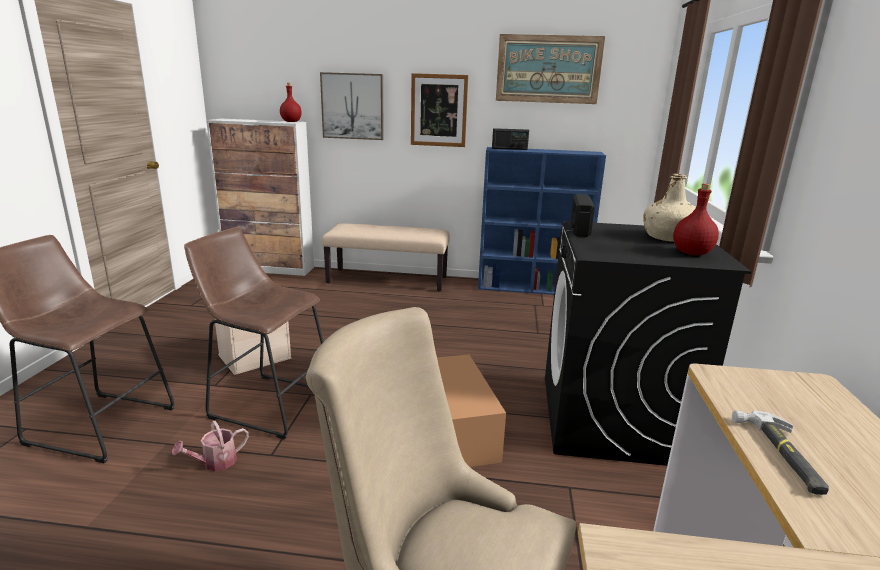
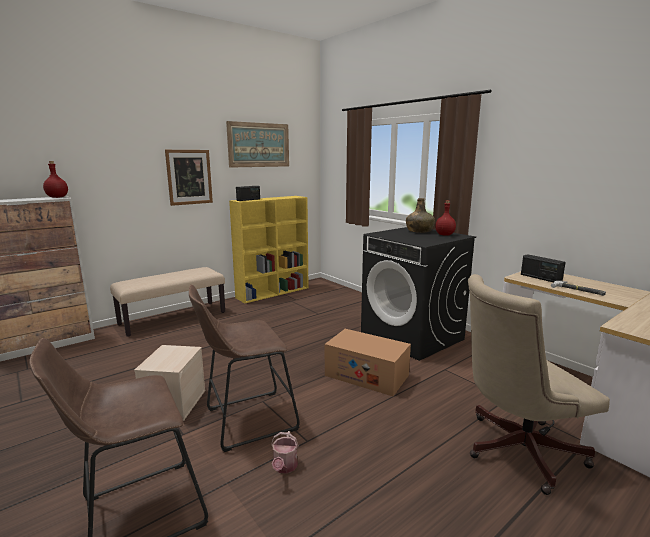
camera: 45 degrees left, 5 degrees down
picture [320,72,384,140] -> none
blue bookcase [478,147,606,295] -> yellow bookcase [229,196,308,303]
radio [571,194,595,237] -> radio moved to [521,254,566,283]
beige bottle [643,174,696,242] -> green bottle [406,198,435,233]

